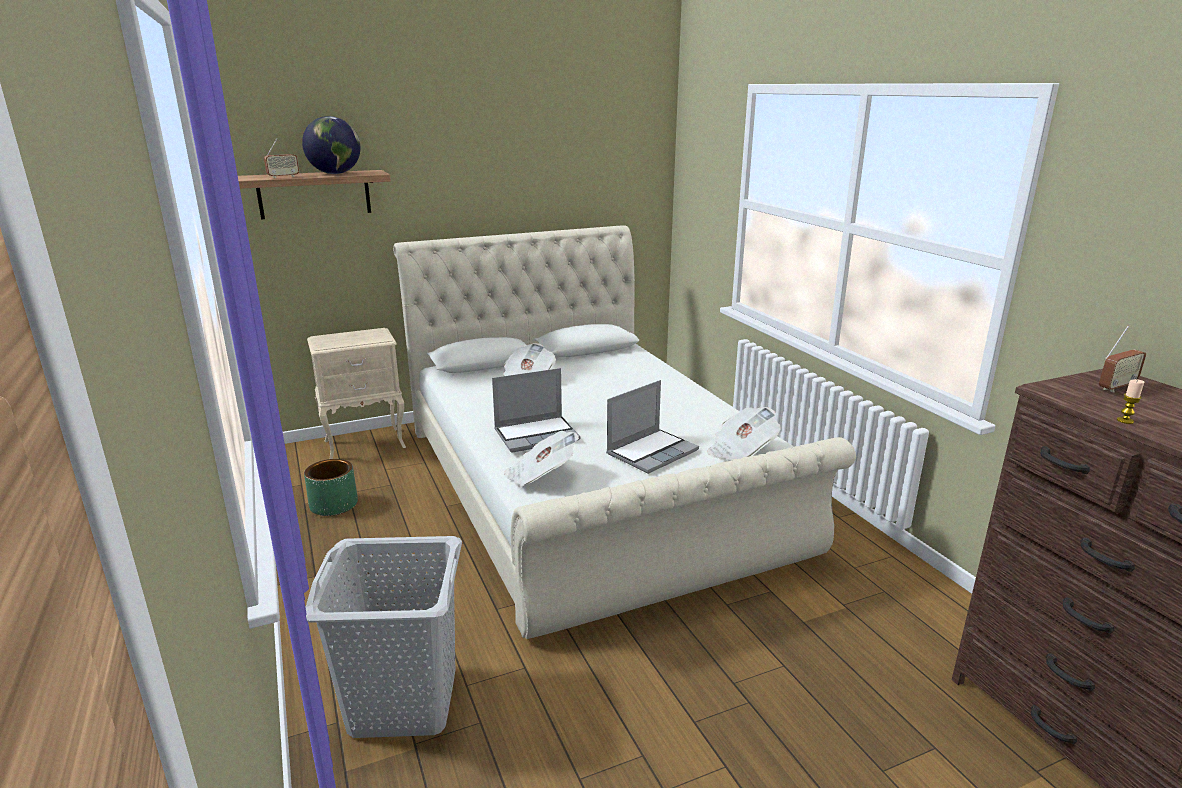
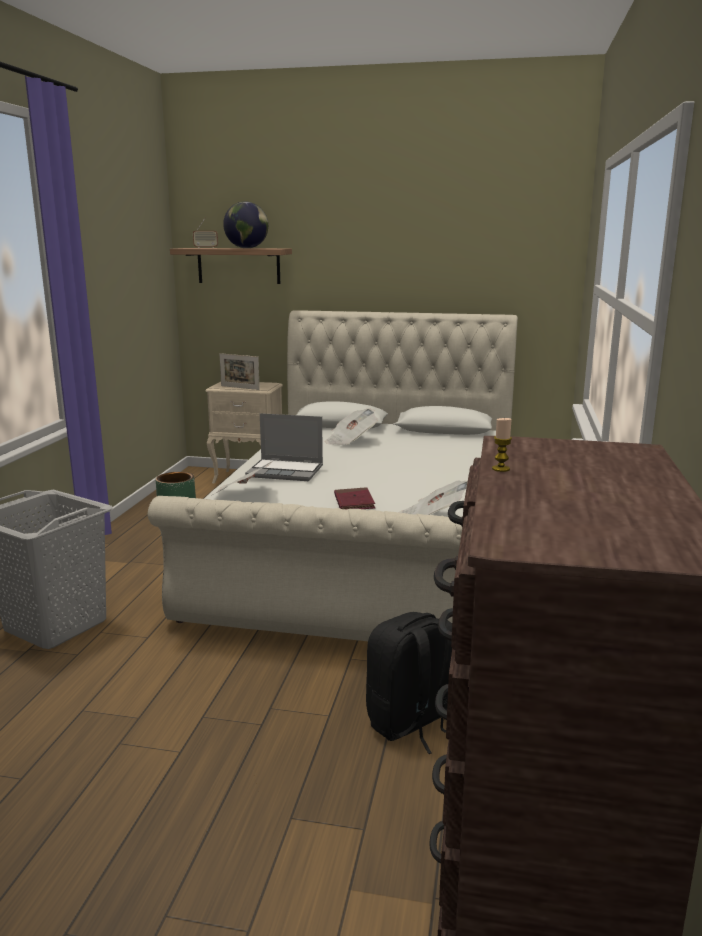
camera: 35 degrees right, 5 degrees down
laptop [606,380,699,474] -> red book [334,488,375,509]
radio [1099,326,1146,393] -> none
none -> picture frame [220,353,260,390]
none -> black backpack [366,612,452,754]

